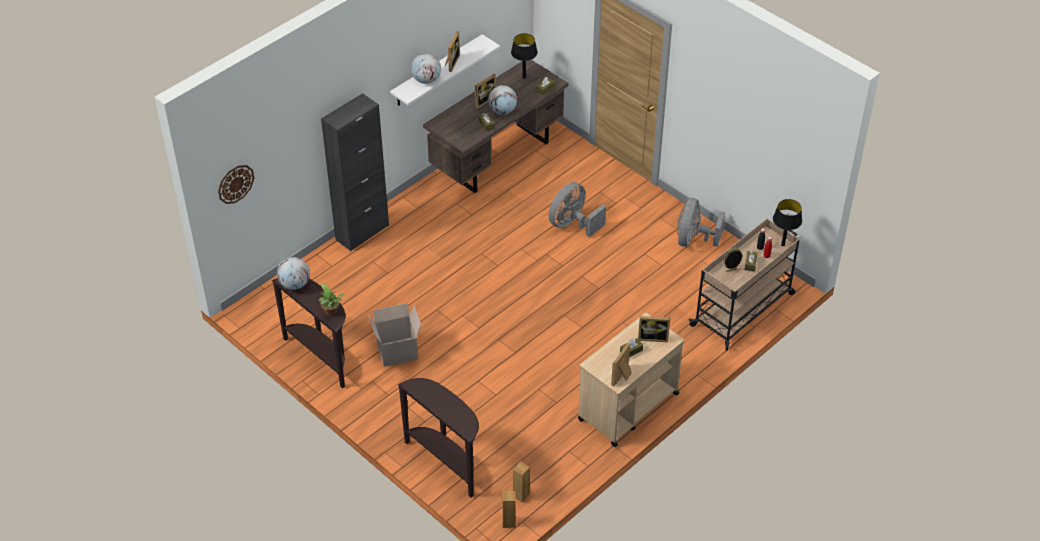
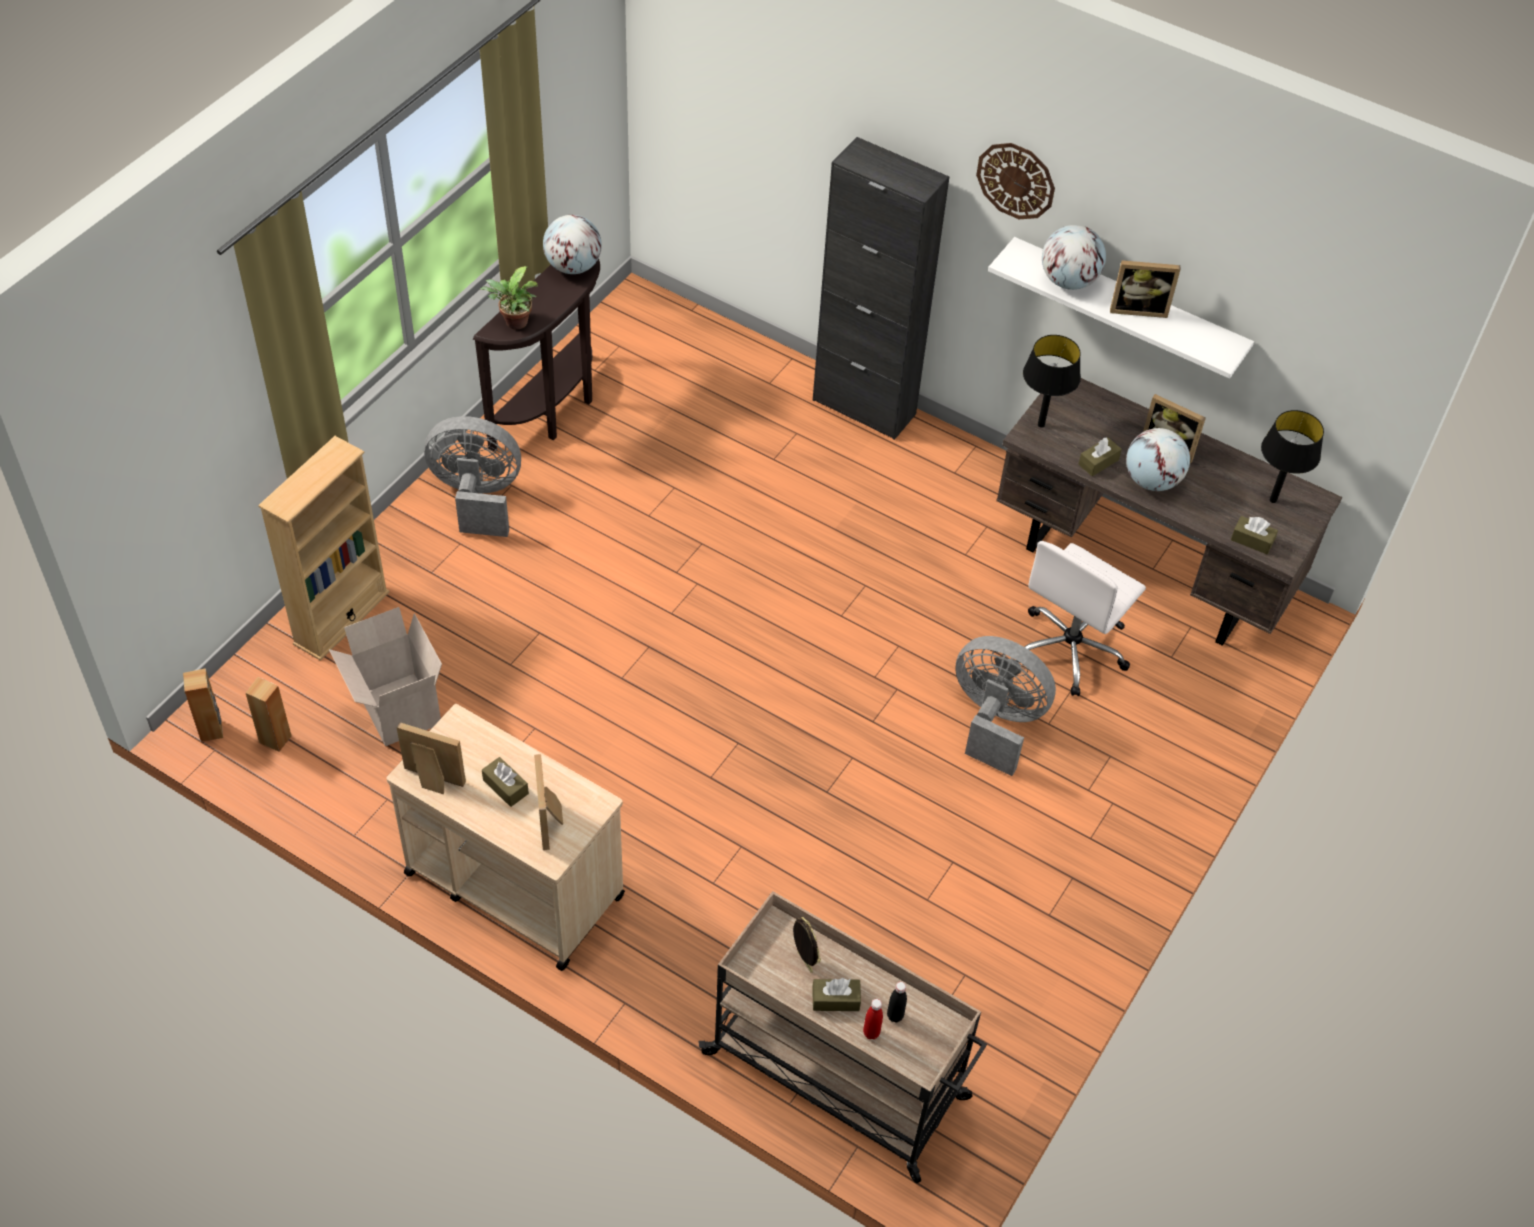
camera: 75 degrees right, 5 degrees up
wall clock [218,165,254,204] -> wall clock moved to [976,143,1055,219]
cardboard box [368,303,421,367] -> cardboard box moved to [329,607,442,746]
brown console table [398,378,479,498] -> beige bookcase [258,436,390,661]
grey fan [677,198,725,247] -> grey fan moved to [424,416,521,537]
black table lamp [773,199,802,246] -> black table lamp moved to [1023,335,1081,428]
none -> white office chair [1025,541,1146,696]

